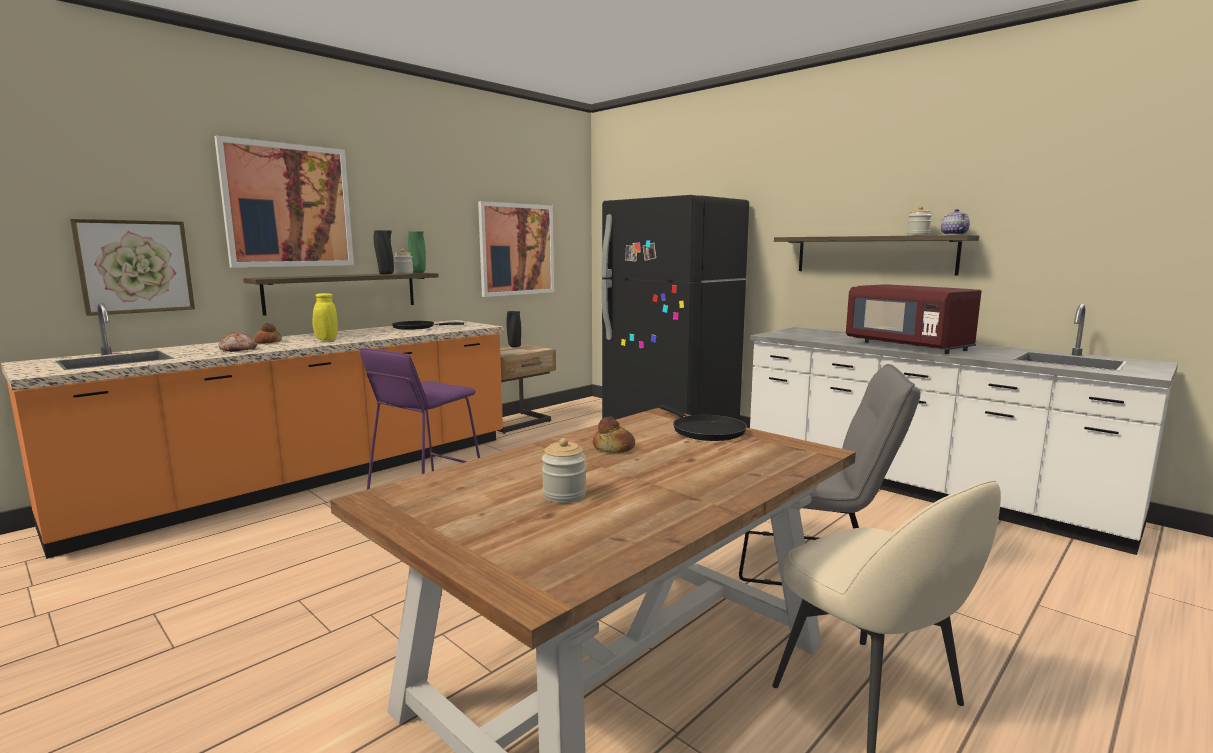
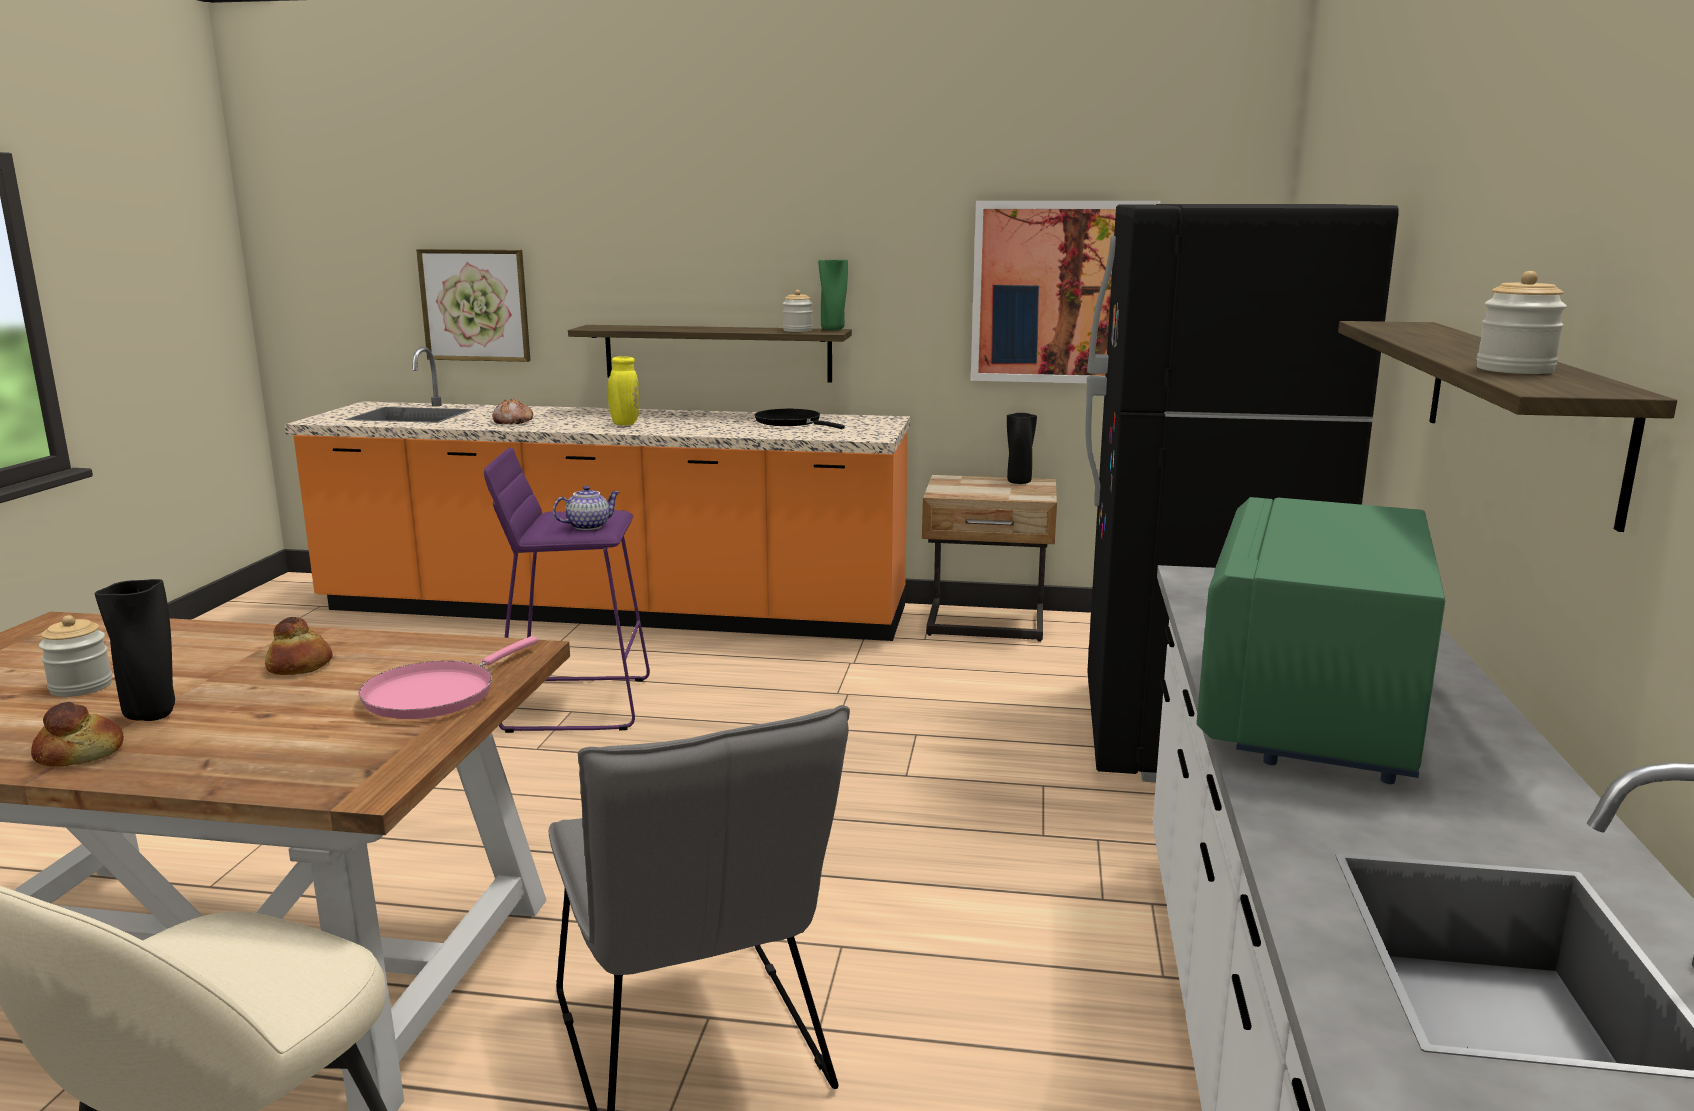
camera: 55 degrees right, 5 degrees up
picture [214,136,354,268] -> none
bread [254,323,282,343] -> bread moved to [31,702,124,767]
black vase [374,230,394,275] -> black vase moved to [94,579,175,721]
black frying pan [660,405,747,441] -> pink frying pan [358,636,538,719]
red microwave [846,284,982,354] -> green microwave [1196,497,1445,784]
teapot [941,209,970,235] -> teapot moved to [553,485,620,530]

